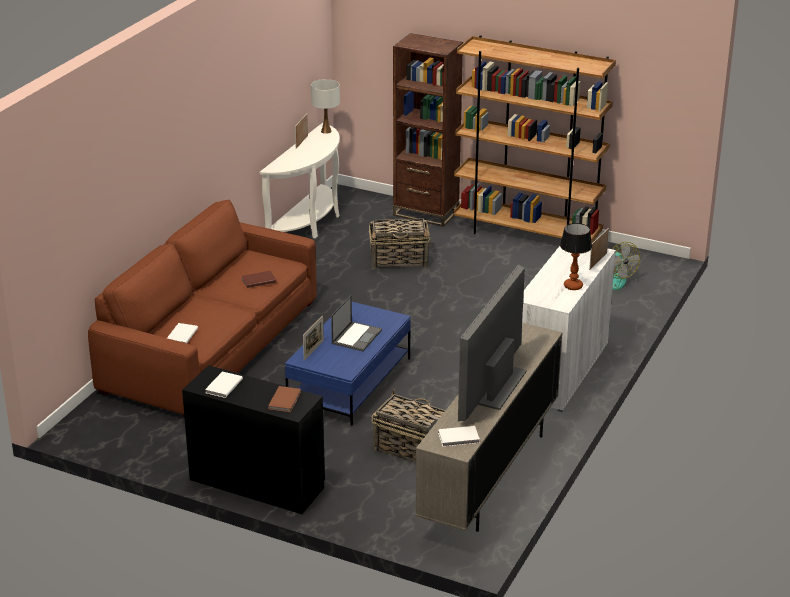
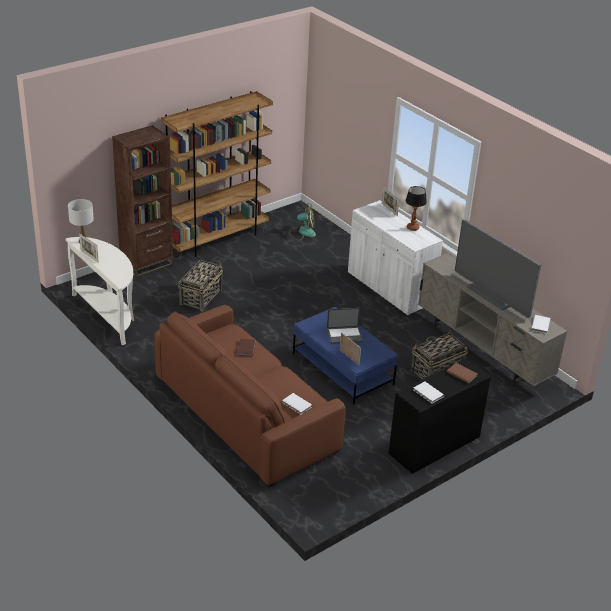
camera: 65 degrees left, 5 degrees up
laptop [331,295,382,351] -> laptop turned 120 degrees clockwise [327,308,363,344]

